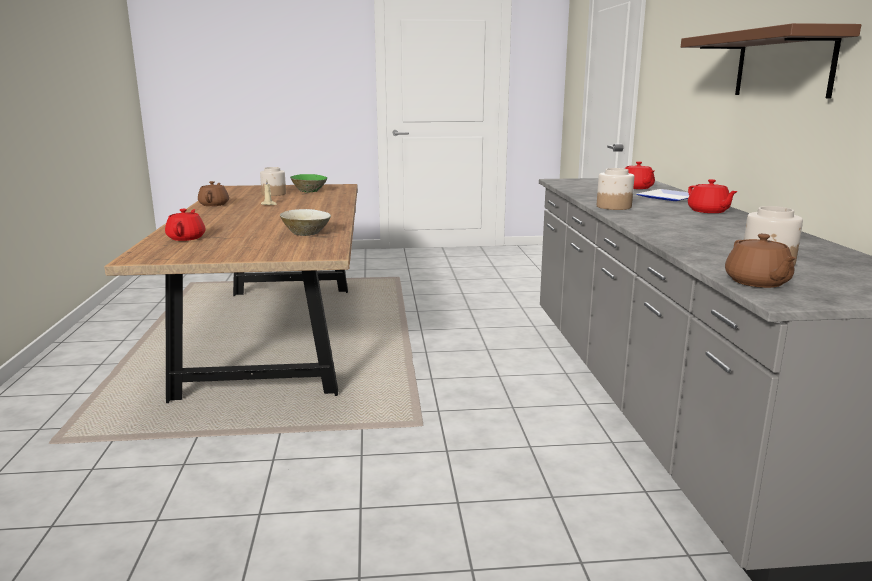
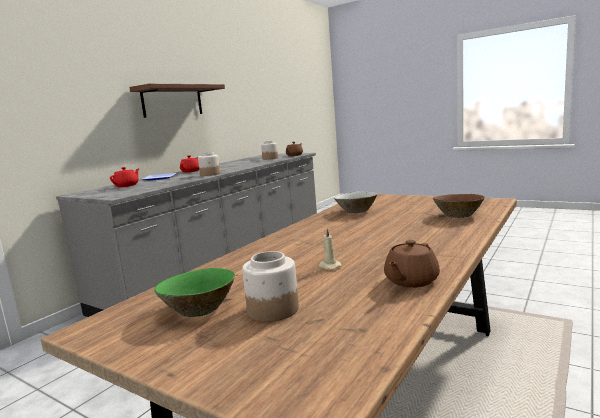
camera: 140 degrees left, 5 degrees down
red teapot [165,209,206,241] -> brown bowl [433,194,485,218]

